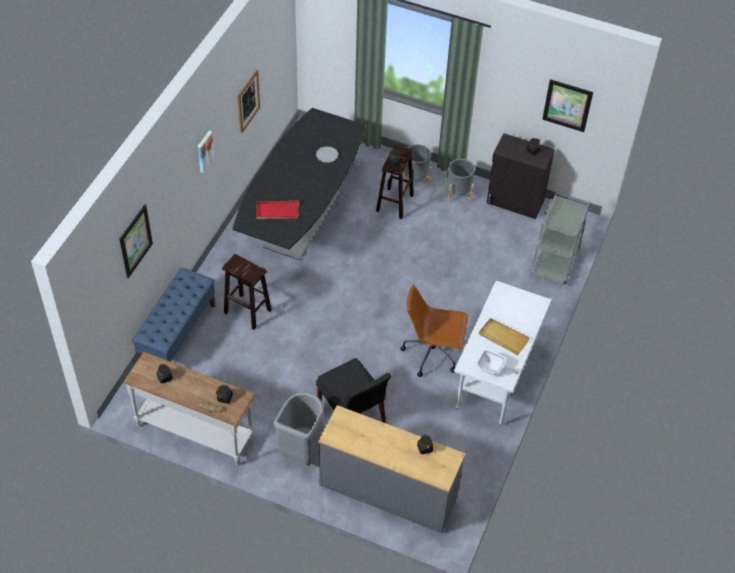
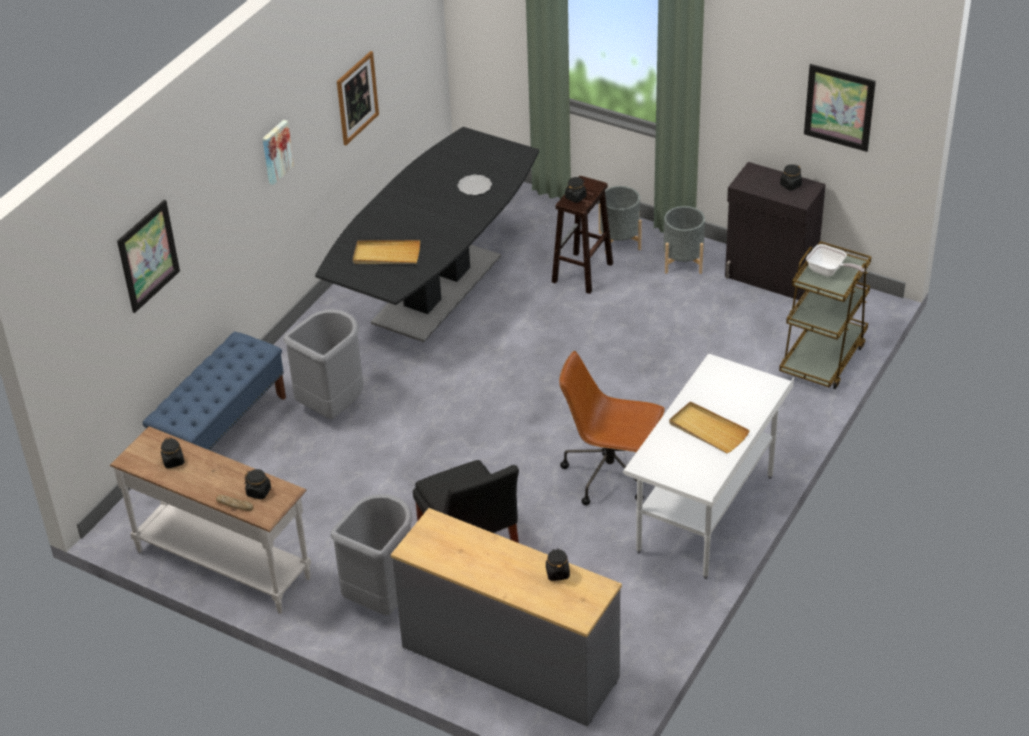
camera: 10 degrees right, 10 degrees down
brown stool [222,254,272,330] -> grey trash can [283,310,363,419]
red tray [256,200,299,219] -> beige tray [353,240,420,264]
frying pan [477,350,519,375] -> frying pan moved to [806,244,865,277]
grey cart [530,193,589,285] -> brown cart [779,241,871,389]

